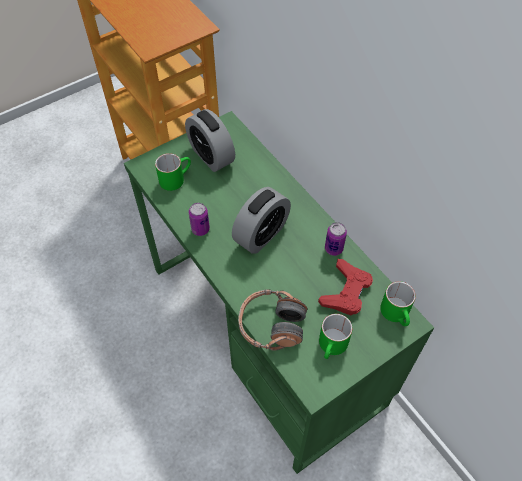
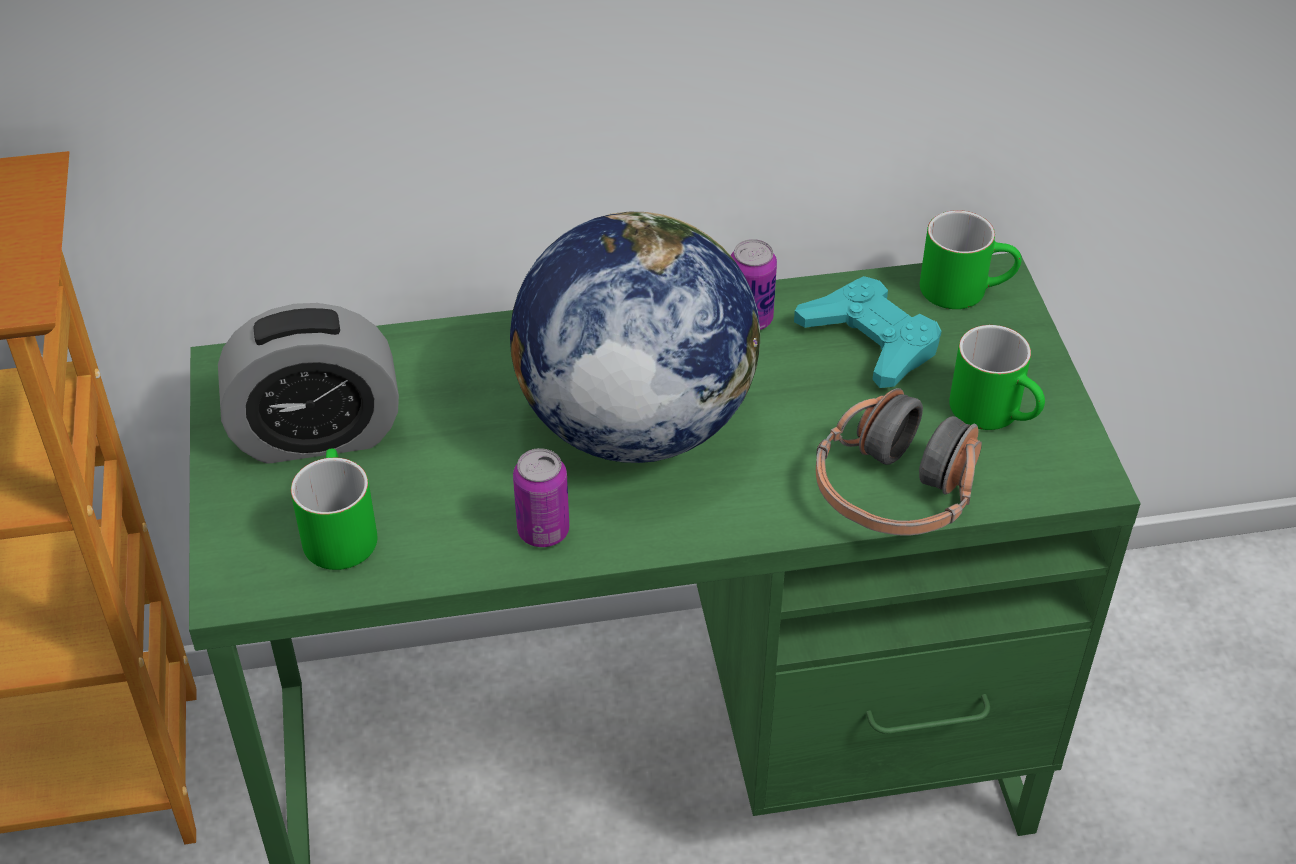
camera: 65 degrees left, 10 degrees down
alarm clock [232,187,291,254] -> globe [510,212,760,463]
red game controller [318,259,373,315] -> turquoise game controller [794,276,941,388]

